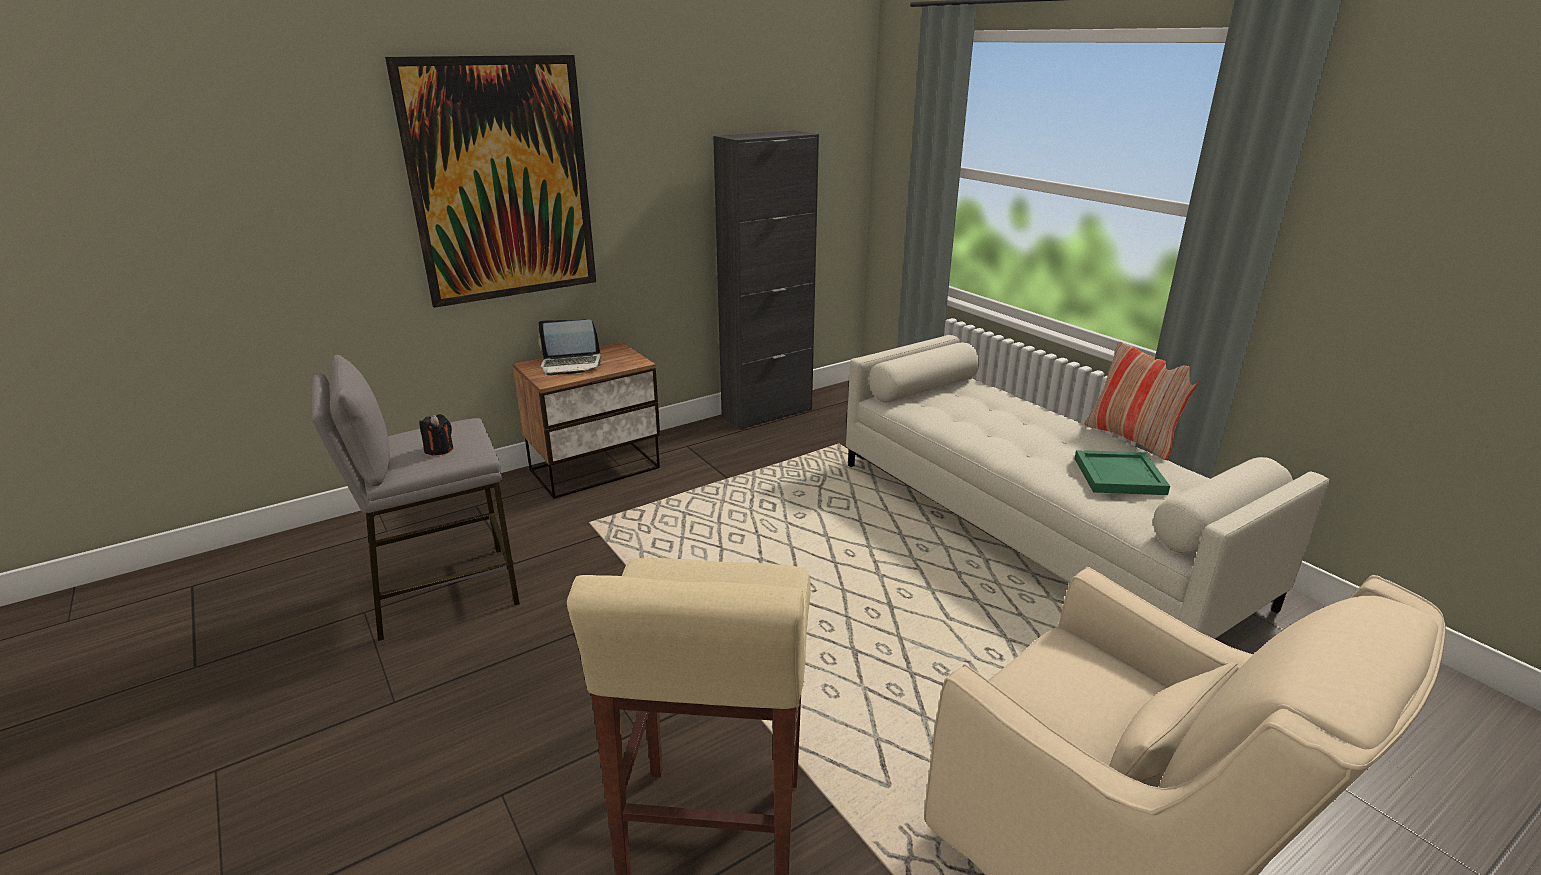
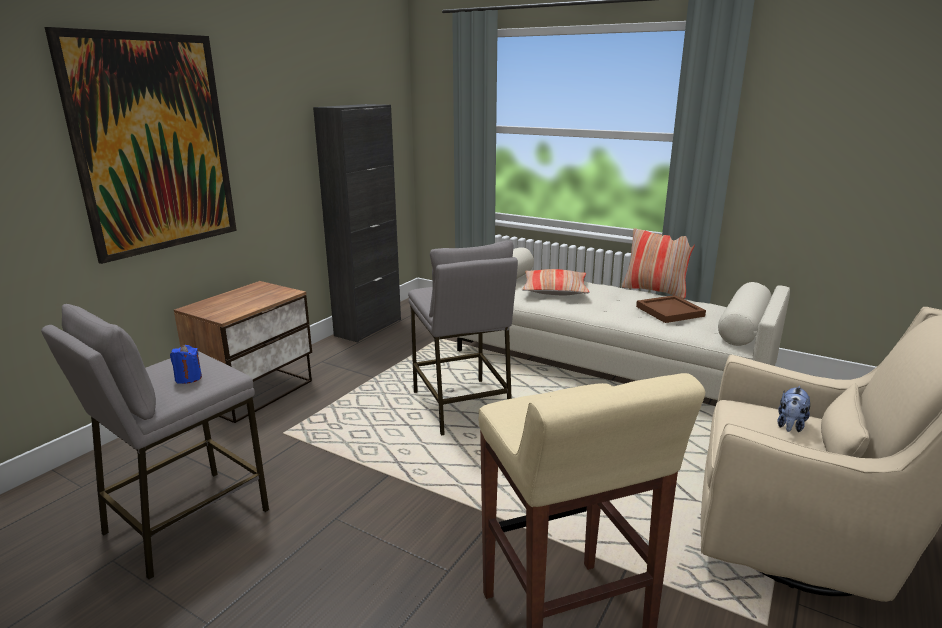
camera: 25 degrees left, 5 degrees down
black candle [420,414,453,455] -> blue candle [170,345,202,384]
laptop [538,320,603,376] -> none
green tray [1075,450,1170,495] -> brown tray [636,295,706,323]
none -> grey stool [408,240,518,436]
none -> pillow [522,269,590,295]
none -> plush toy [777,386,810,432]

